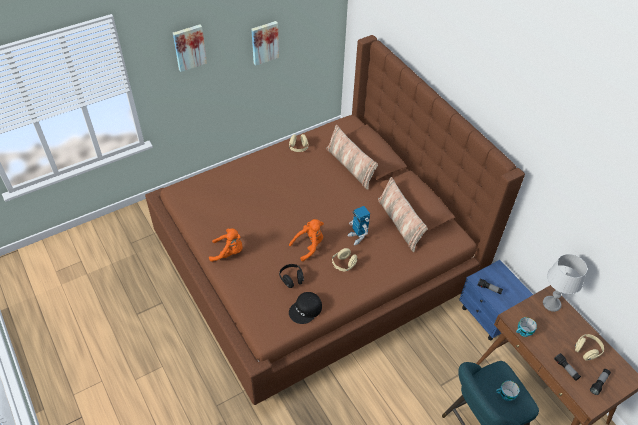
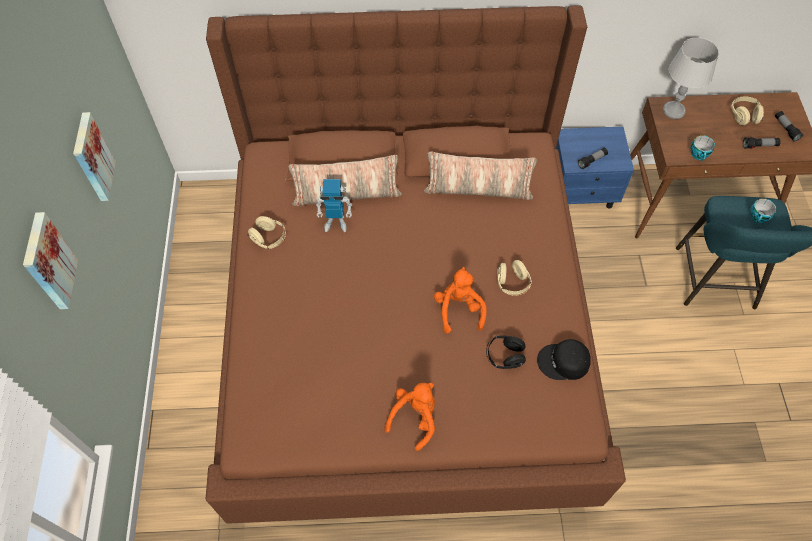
camera: 60 degrees left, 10 degrees up
black cap [289,292,322,324] -> black cap turned 105 degrees clockwise [537,339,591,380]
toy robot [347,206,370,245] -> toy robot moved to [316,179,352,232]

